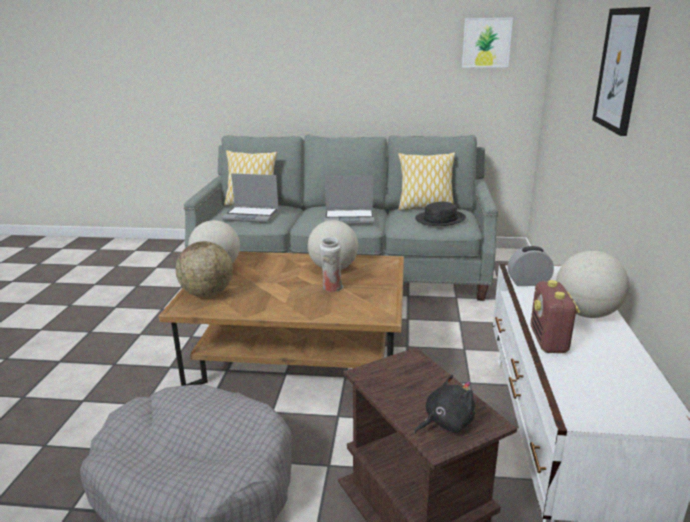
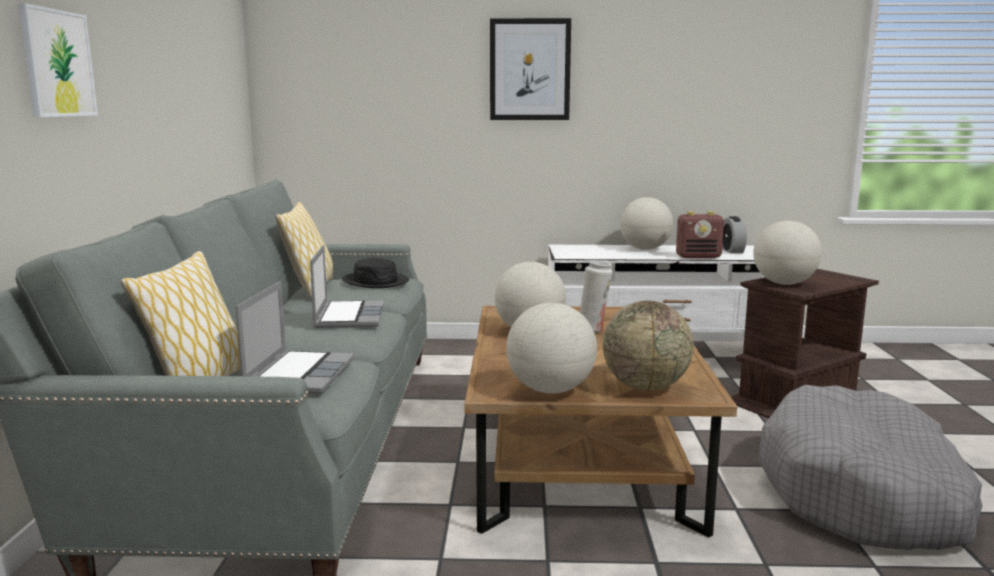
camera: 95 degrees left, 10 degrees down
black plush toy [414,375,475,434] -> none
picture [462,18,513,67] -> picture moved to [18,3,98,117]
alarm clock [508,246,554,286] -> alarm clock moved to [722,216,747,253]
none -> globe [753,221,822,285]

